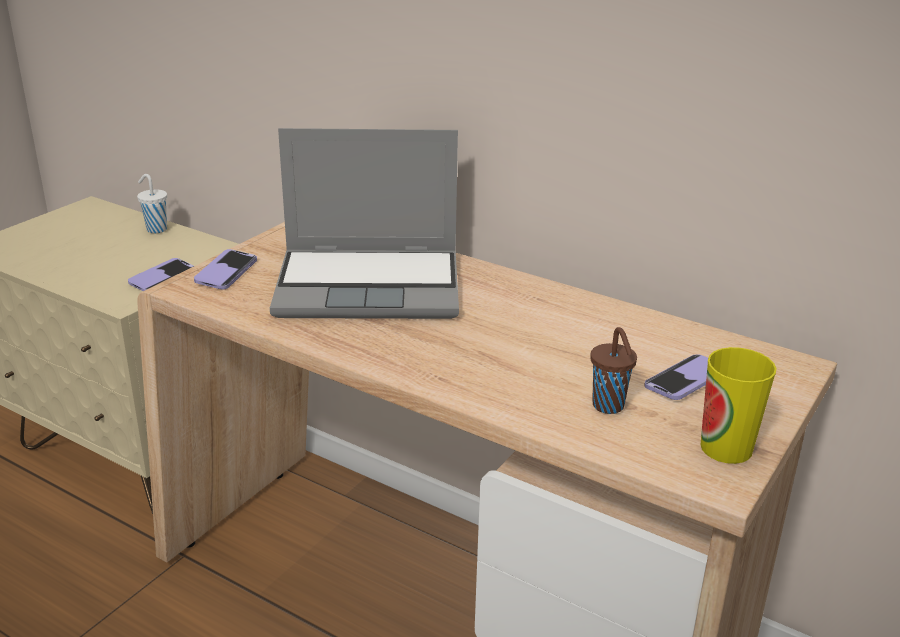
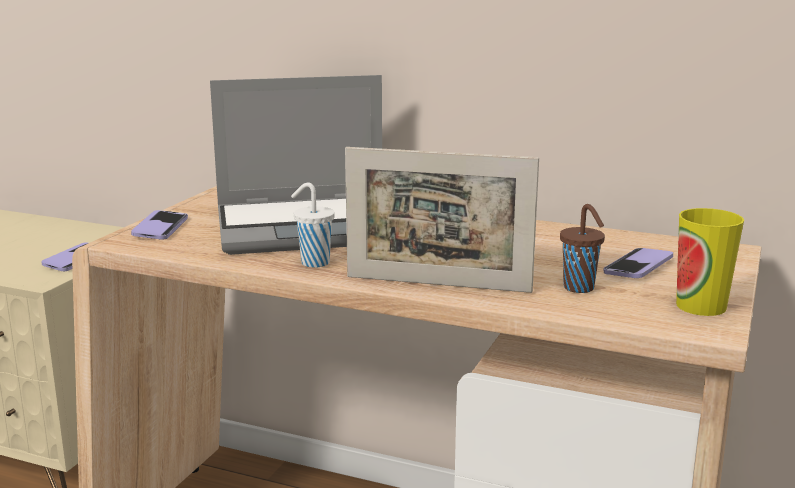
camera: 10 degrees left, 10 degrees down
white cup [137,174,167,233] -> white cup moved to [291,183,335,268]
none -> picture frame [345,147,539,293]

